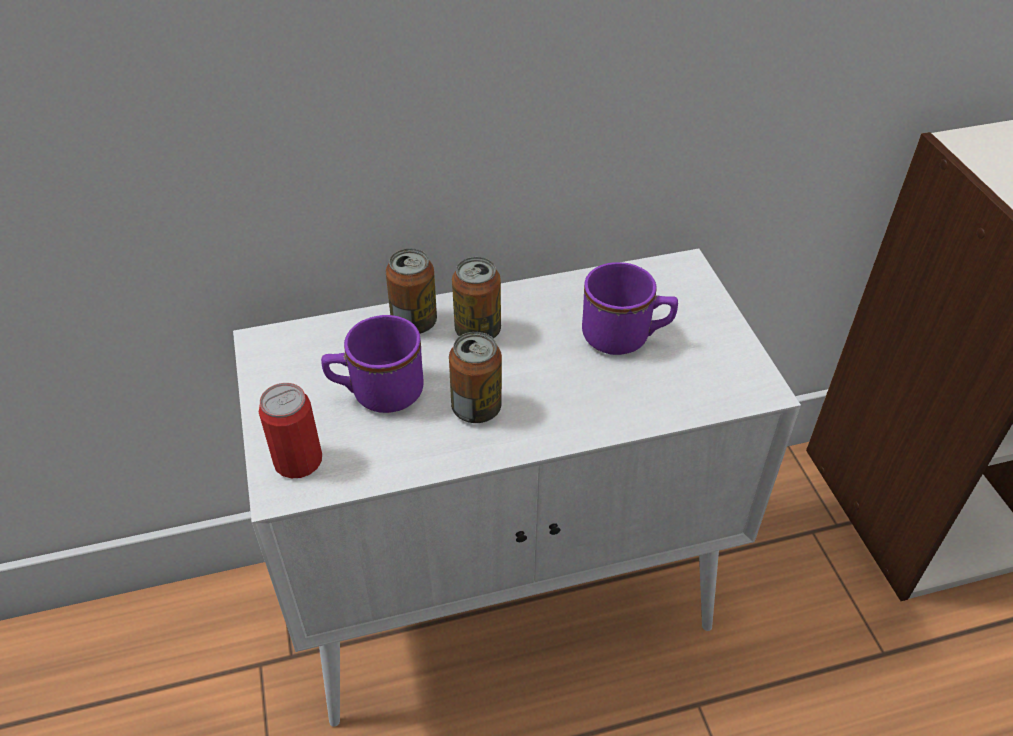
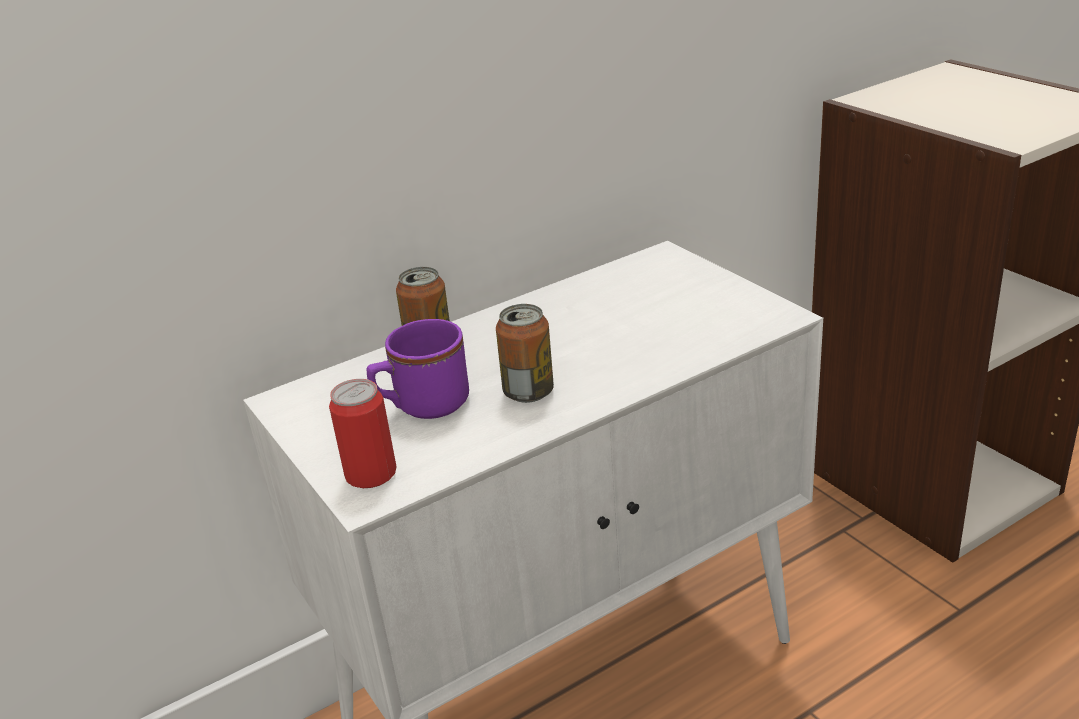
camera: 15 degrees left, 15 degrees down
can [452,257,501,339] -> none
purple mug [582,262,678,355] -> none

